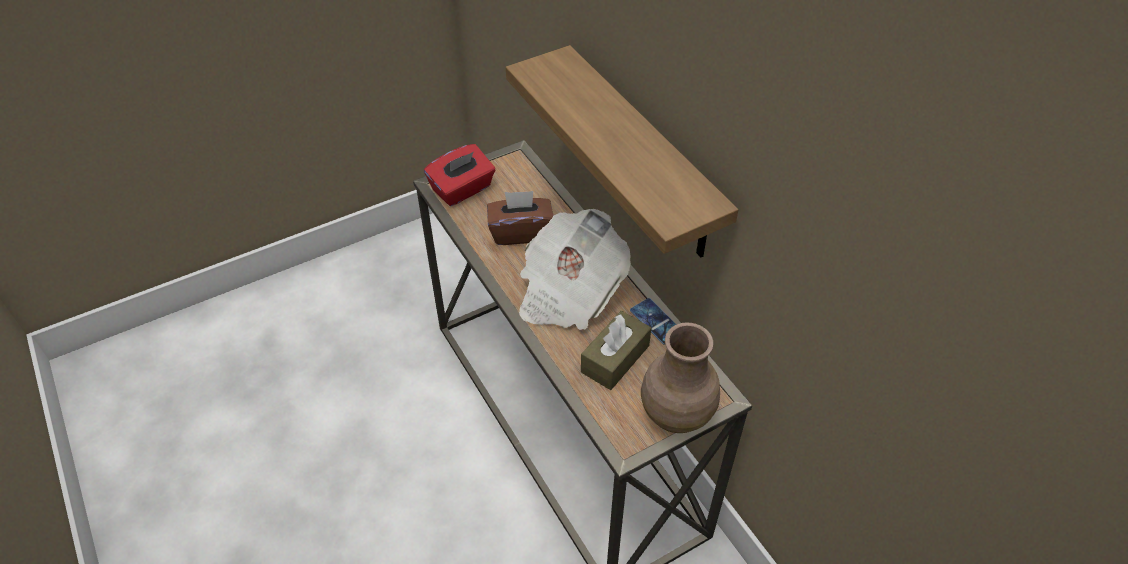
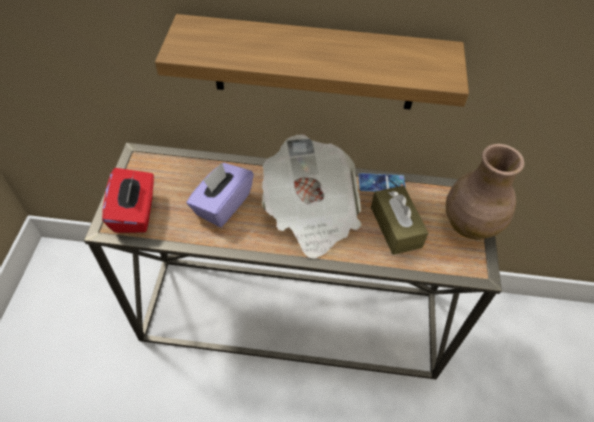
camera: 55 degrees left, 5 degrees up
brown tissue box [487,191,553,245] -> purple tissue box [187,163,254,227]

